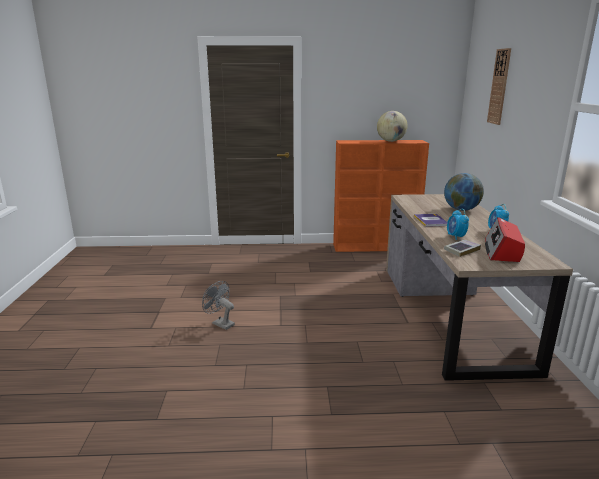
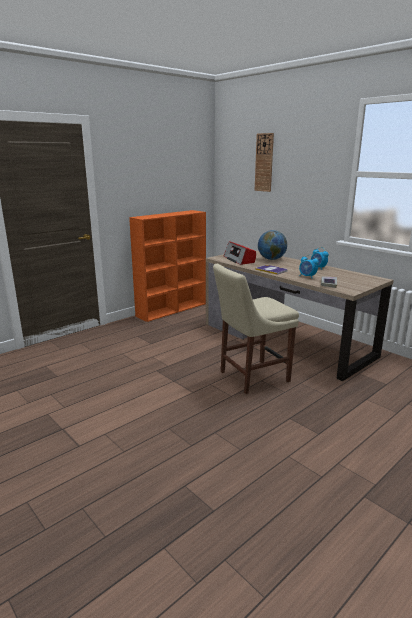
camera: 40 degrees left, 0 degrees up
grey fan [202,281,235,330] -> none
globe [377,111,407,142] -> none
radio [485,217,525,262] -> radio moved to [224,241,256,265]
none -> beige chair [213,264,299,394]

